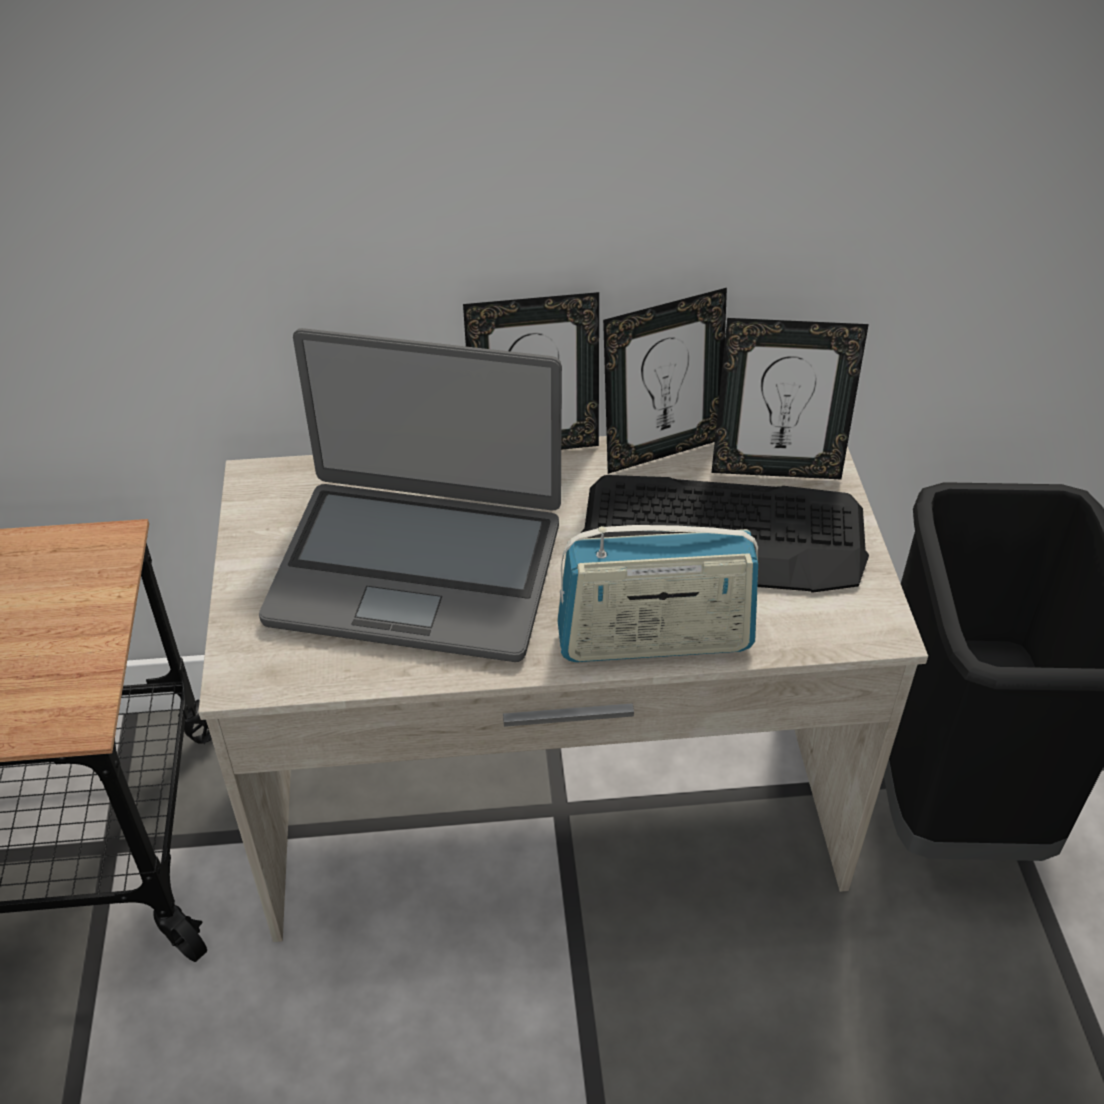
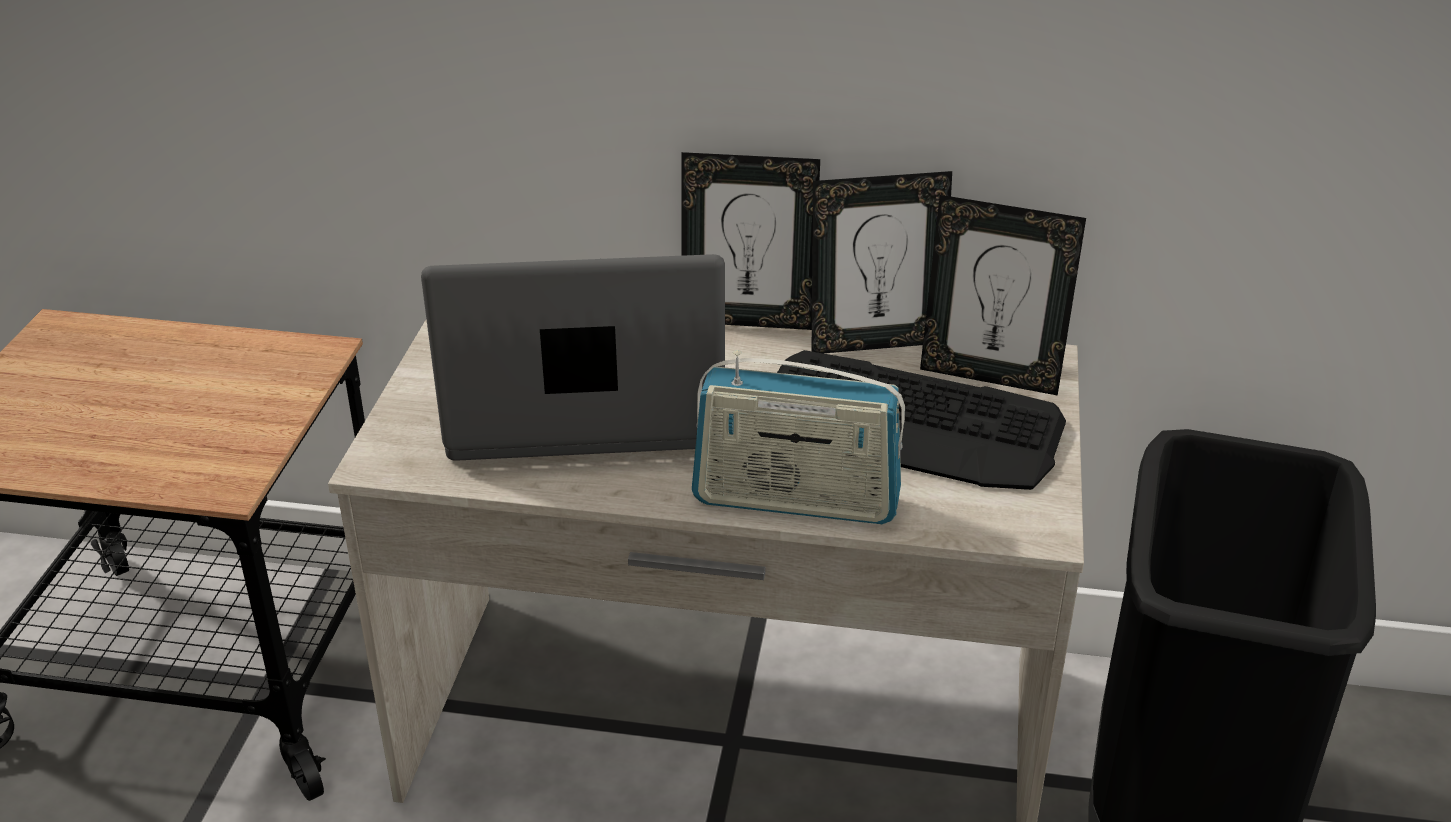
camera: 15 degrees right, 10 degrees down
laptop [259,328,562,662] -> laptop turned 150 degrees clockwise [421,254,725,461]

